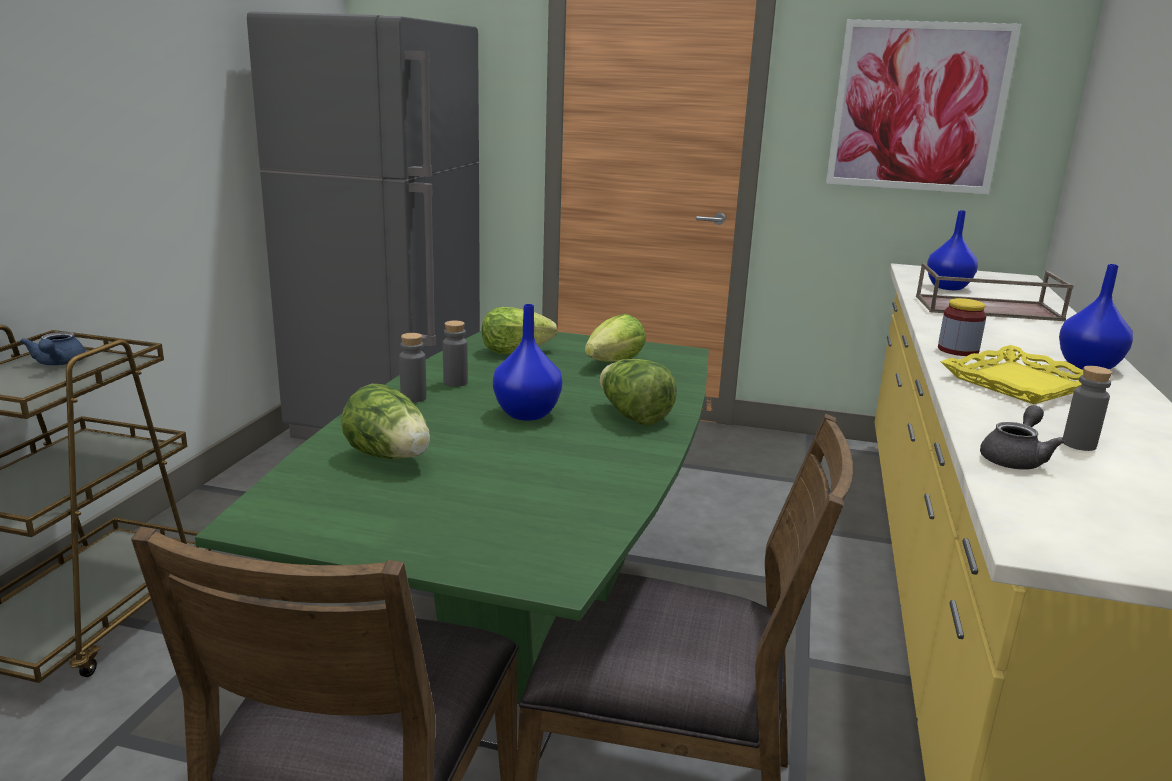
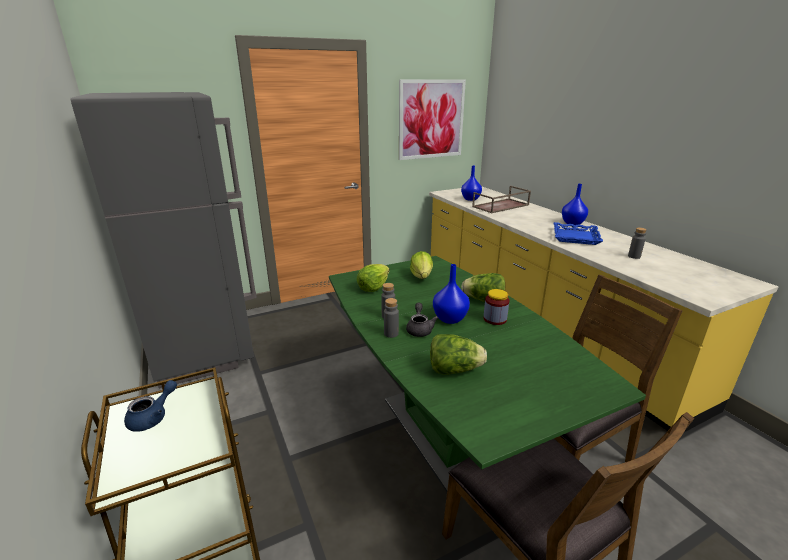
camera: 40 degrees left, 5 degrees up
blue teapot [20,332,86,365] -> blue teapot turned 90 degrees counterclockwise [124,380,177,432]
jar [938,298,987,356] -> jar moved to [484,289,510,325]
yellow tray [940,345,1083,404] -> blue tray [554,222,603,245]
grey teapot [980,405,1065,470] -> grey teapot moved to [406,303,438,337]

